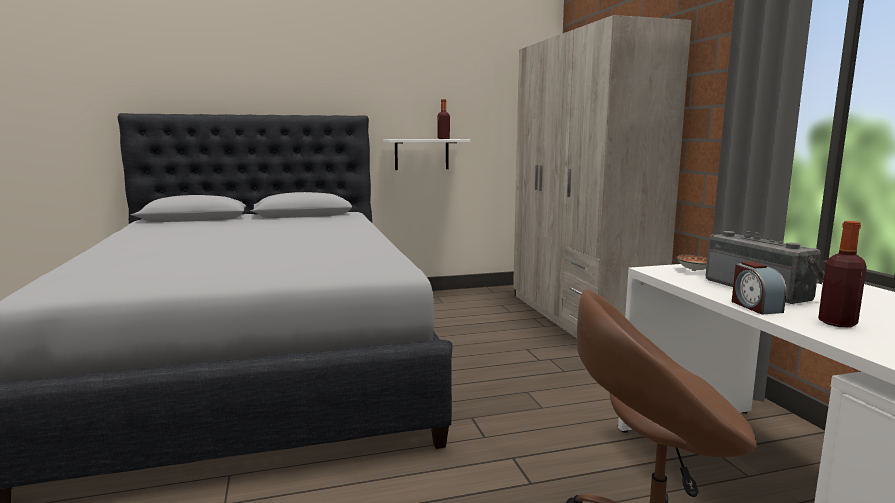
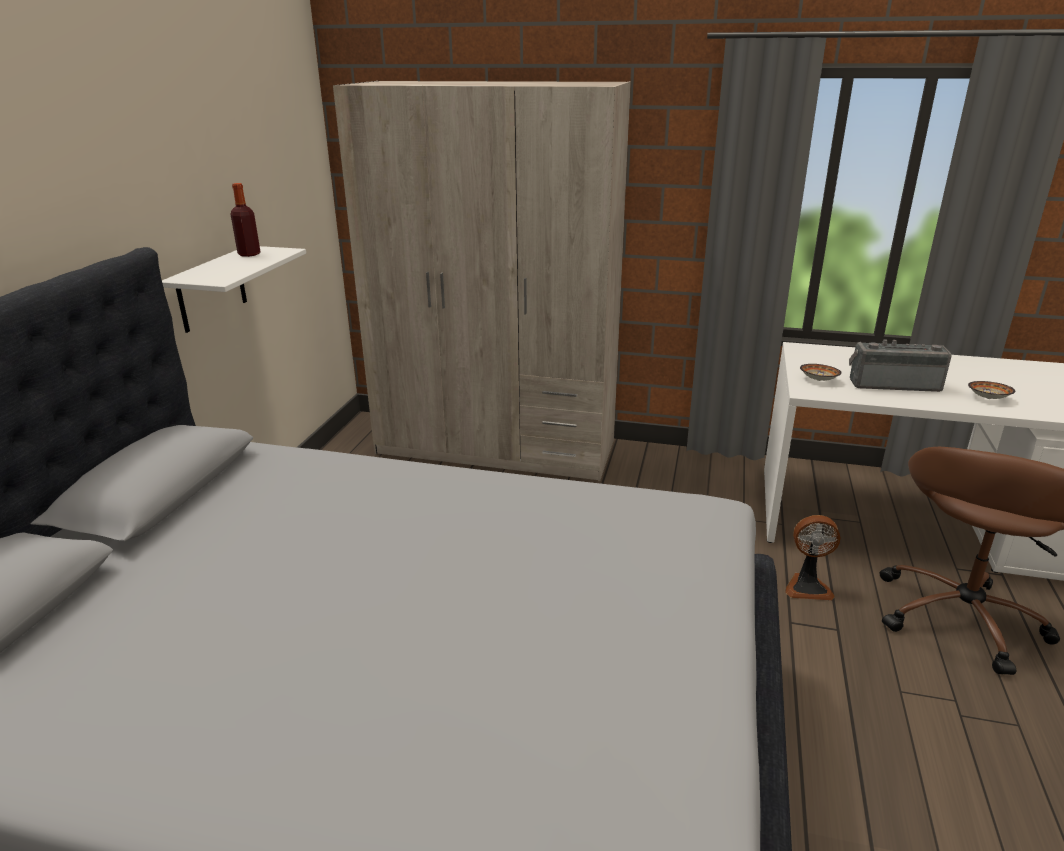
camera: 60 degrees left, 15 degrees up
alarm clock [732,261,787,315] -> none
bottle [818,221,867,328] -> bowl [968,381,1015,399]
none -> fan [785,515,841,600]

